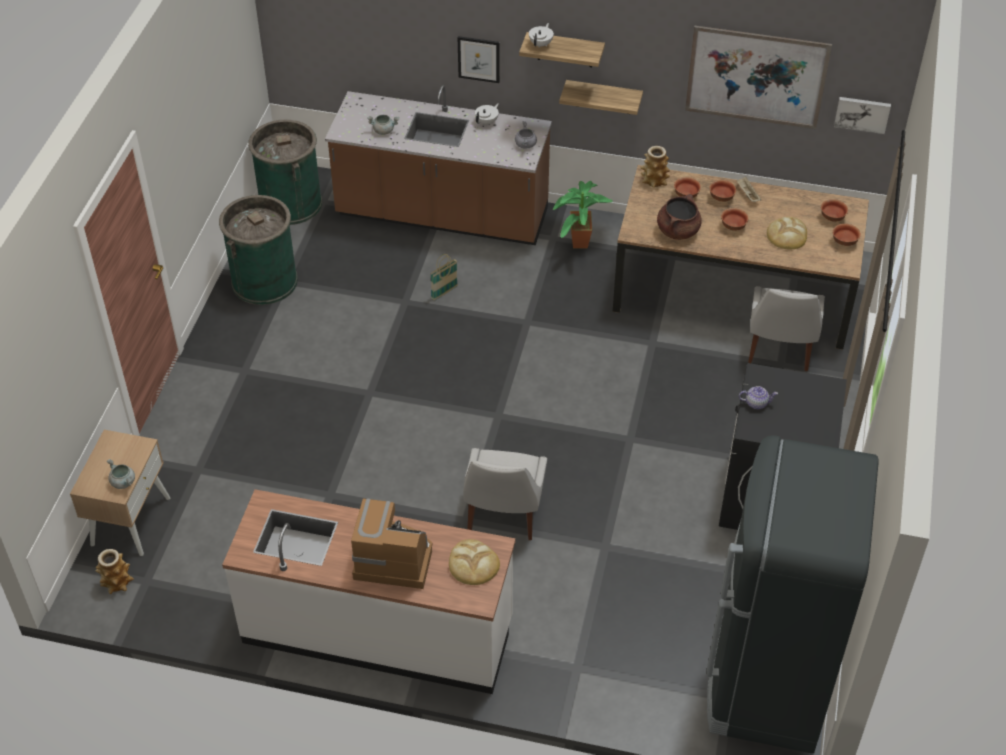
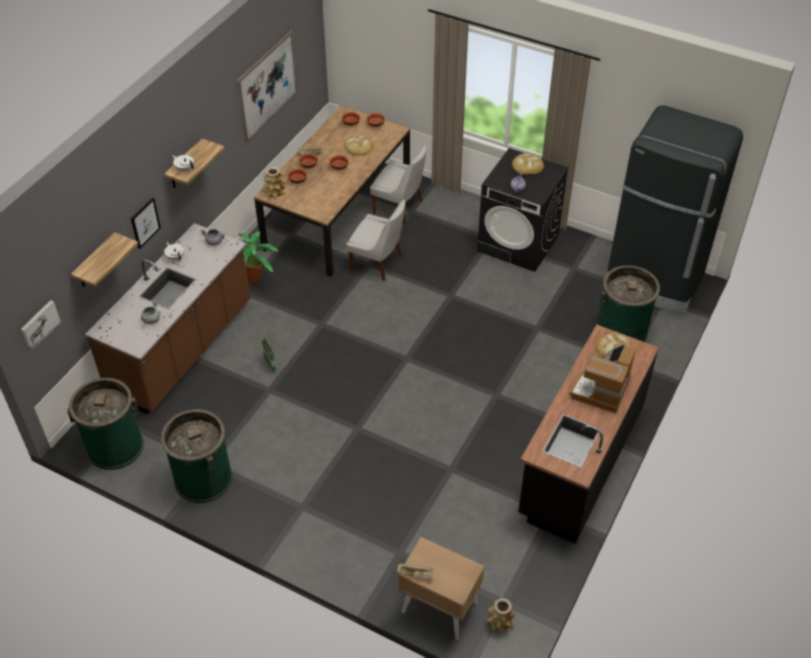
camera: 75 degrees left, 0 degrees up
grey cooking pot [107,459,135,489] -> none
white counter [222,489,515,694] -> black counter [518,324,659,544]
white chair [463,448,547,540] -> white chair moved to [347,200,405,281]
shelf [559,80,643,115] -> shelf moved to [71,232,138,287]
brown cooking pot [657,194,702,240] -> none
picture [834,97,891,134] -> picture moved to [21,300,61,351]
none -> beige tray [397,563,433,579]
none -> bread [512,153,544,175]
none -> green trash can [596,265,660,342]

